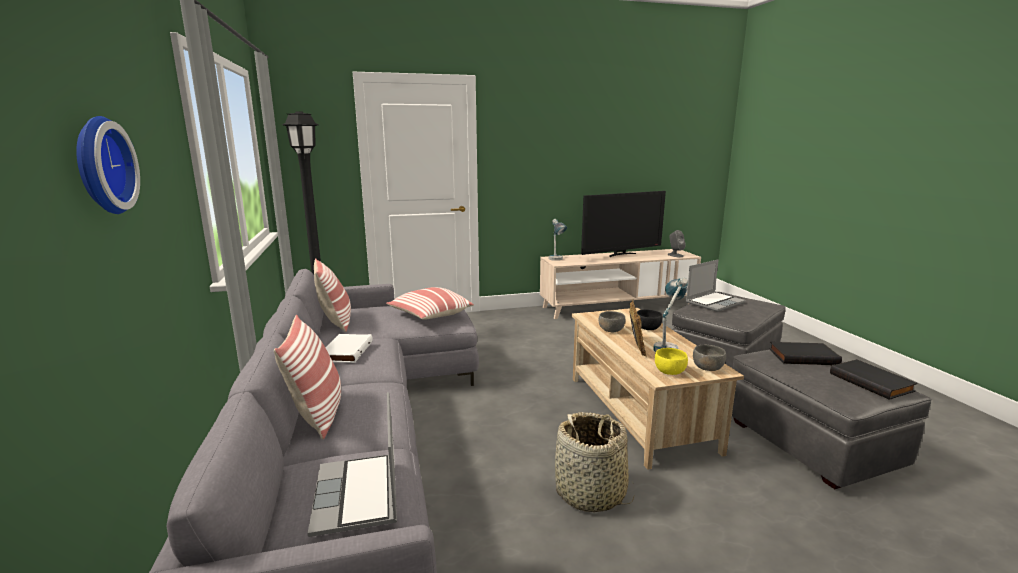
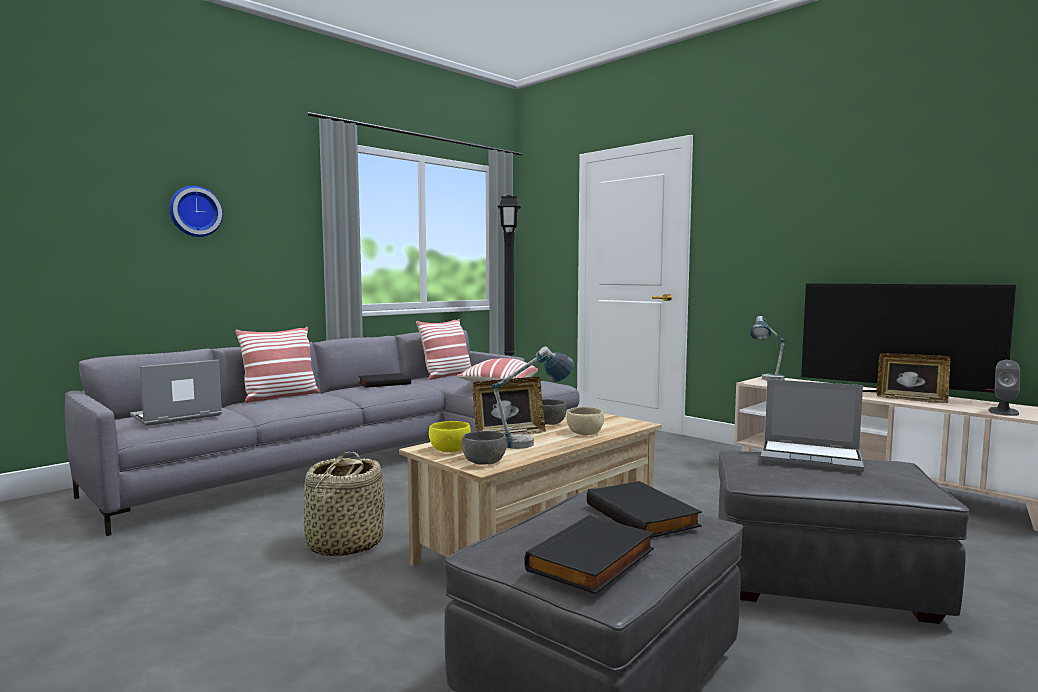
camera: 60 degrees right, 10 degrees down
white book [325,334,373,363] -> black book [358,373,411,388]
black bowl [637,309,663,330] -> beige bowl [566,407,604,435]
none -> picture frame [877,353,951,403]

